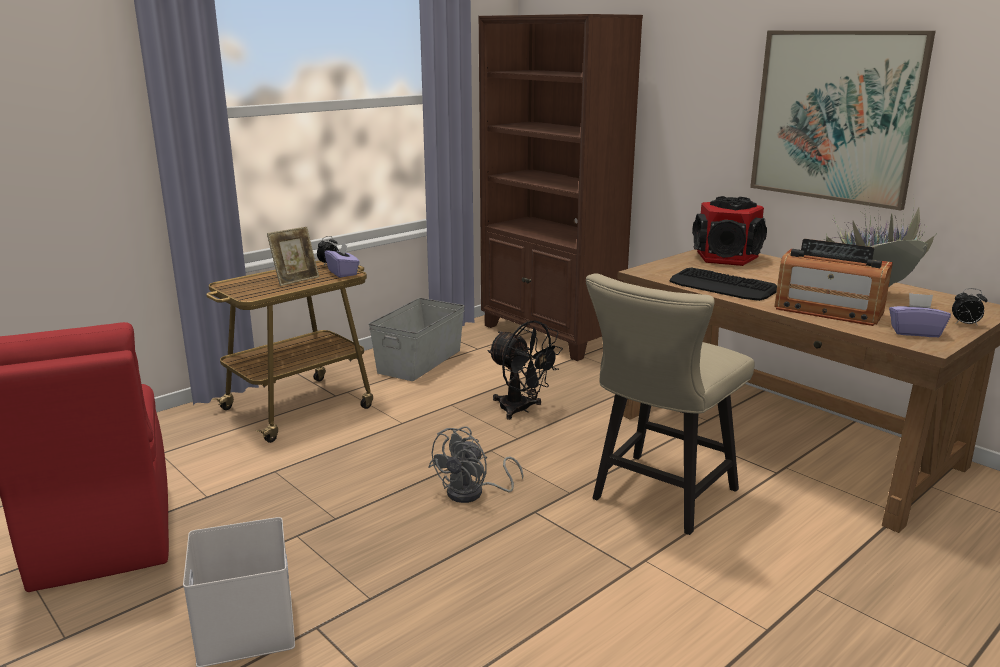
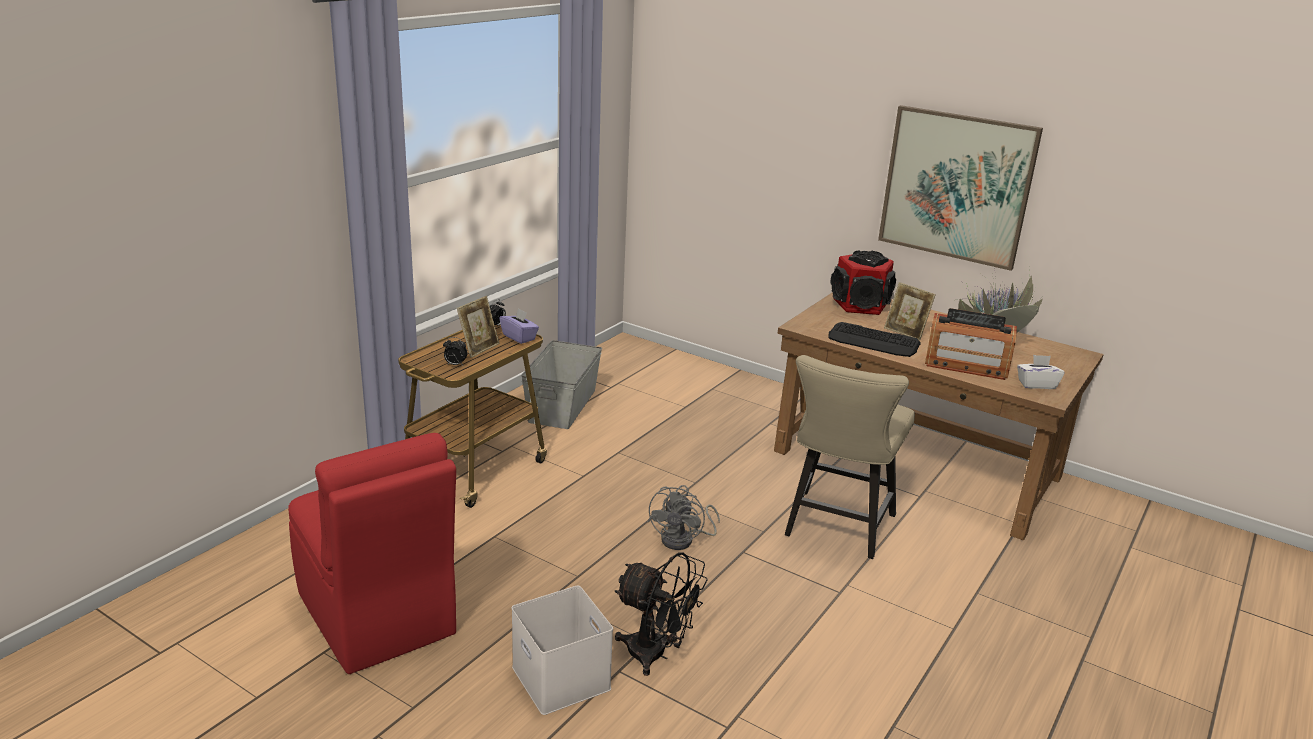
camera: 15 degrees left, 5 degrees up
brown bookcase [479,14,643,361] -> none
black fan [488,321,563,420] -> black fan moved to [615,552,708,676]
purple tissue box [889,293,951,337] -> white tissue box [1017,355,1065,389]
alarm clock [952,288,988,325] -> alarm clock moved to [443,337,467,365]
none -> picture frame [884,282,936,341]

